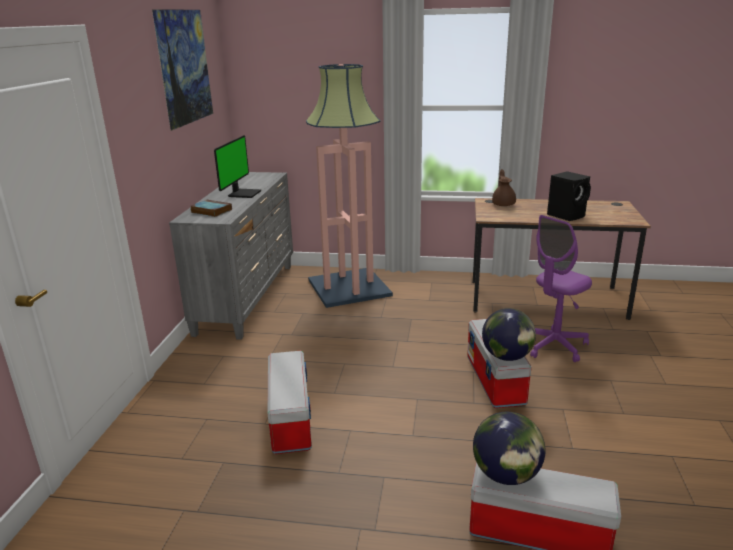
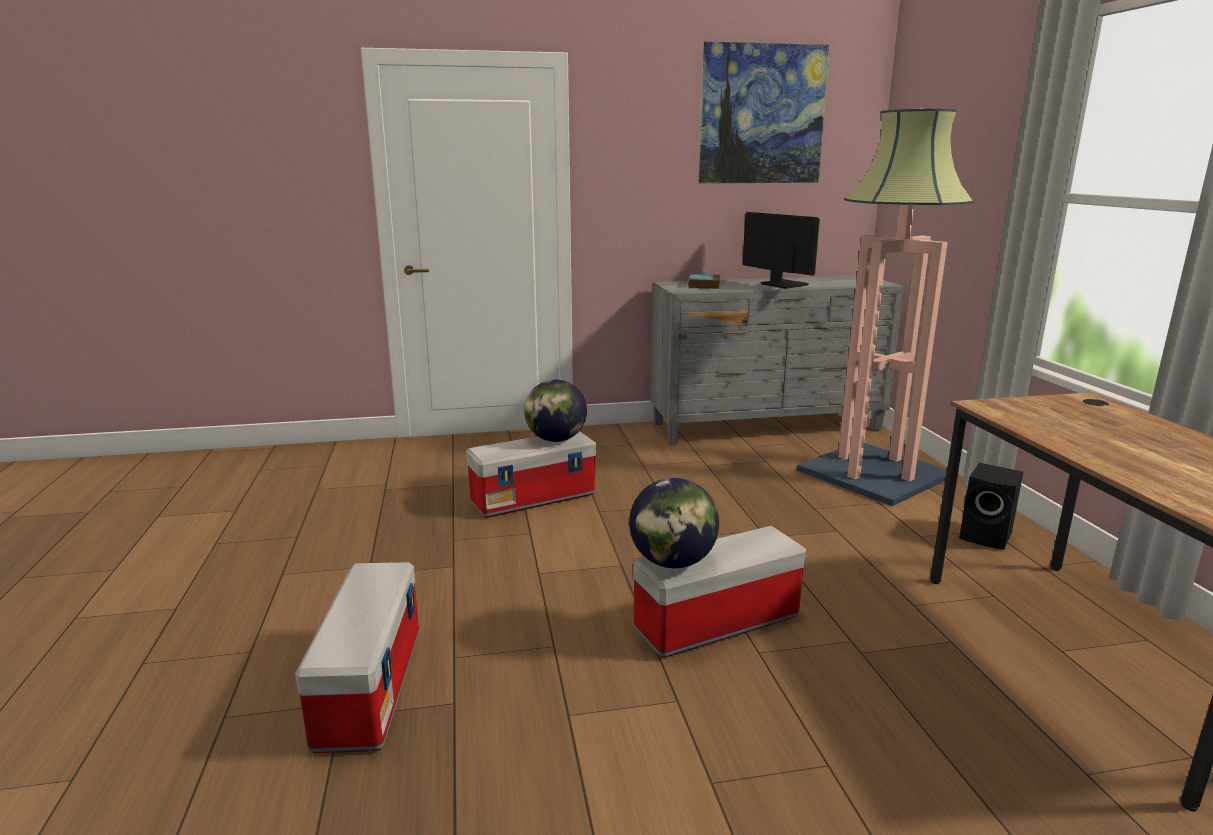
camera: 70 degrees right, 5 degrees down
monitor [214,135,261,198] -> monitor turned 120 degrees counterclockwise [743,212,820,289]
globe [473,412,545,485] -> globe moved to [524,379,587,442]
brown teapot [492,169,516,206] -> none
purple office chair [530,215,592,362] -> none
black speaker [547,171,591,221] -> black speaker moved to [959,463,1023,550]

